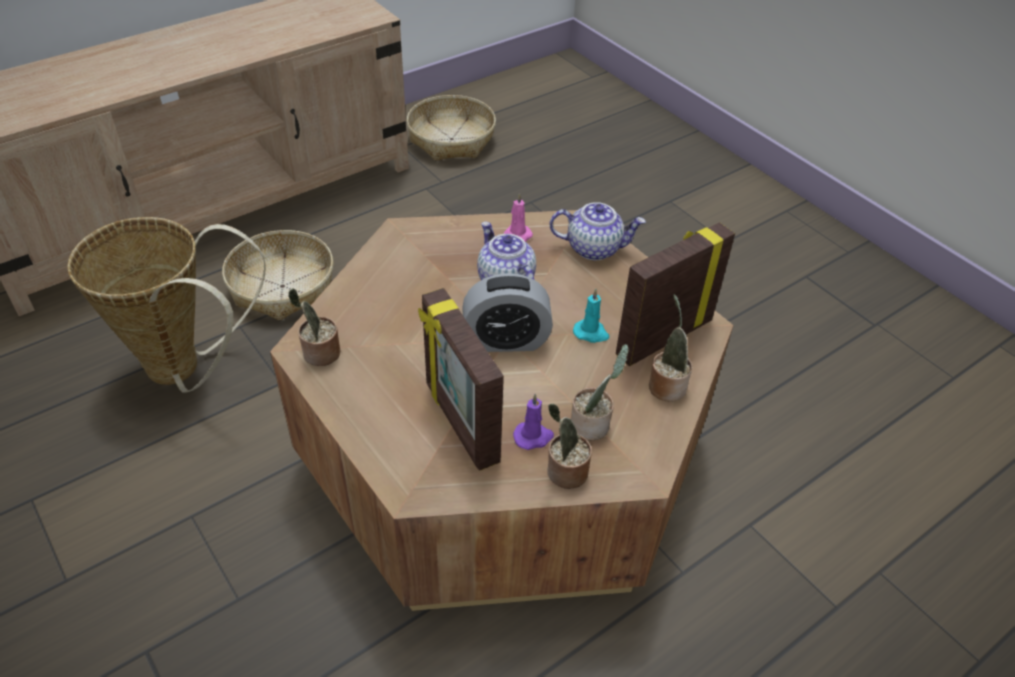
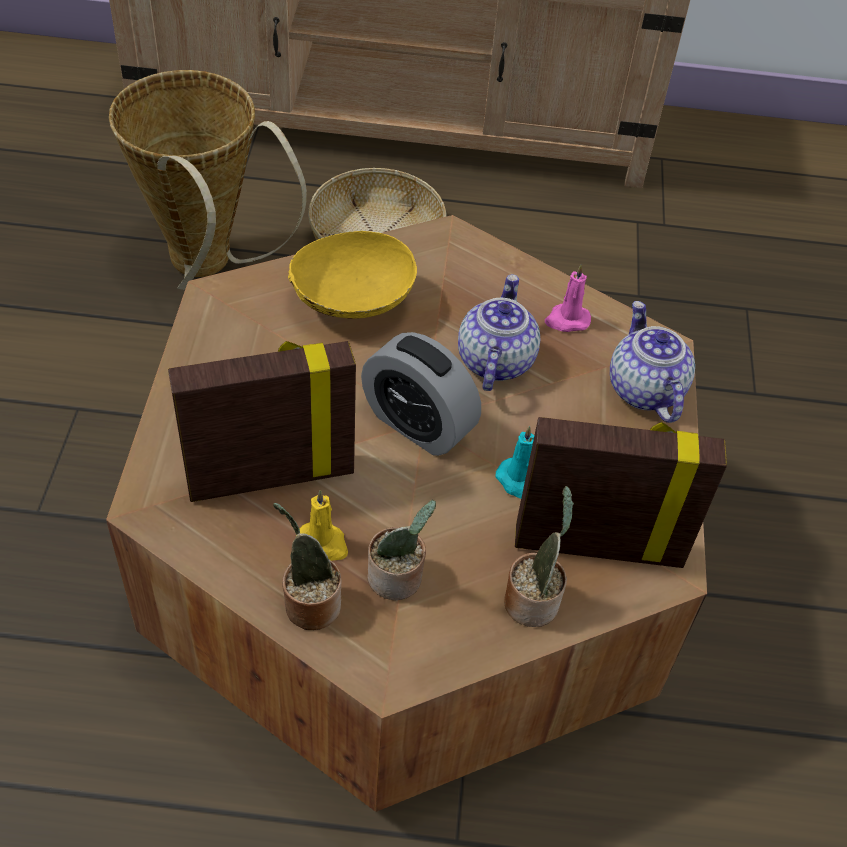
camera: 40 degrees right, 5 degrees up
potted plant [288,288,340,366] -> none
basket [407,95,496,161] -> none
picture frame [418,288,504,471] -> picture frame turned 60 degrees clockwise [168,341,356,502]
purple candle [513,393,554,450] -> yellow candle [296,490,348,561]
teapot [550,202,646,260] -> teapot turned 150 degrees counterclockwise [610,301,695,423]
none -> yellow bowl [288,231,417,319]

